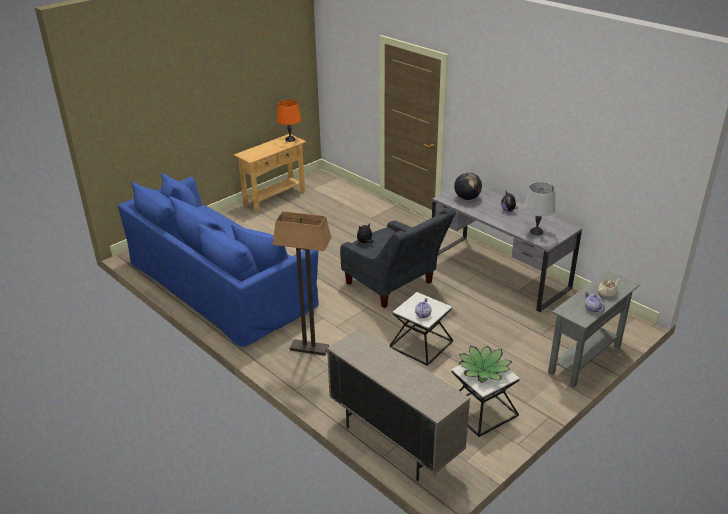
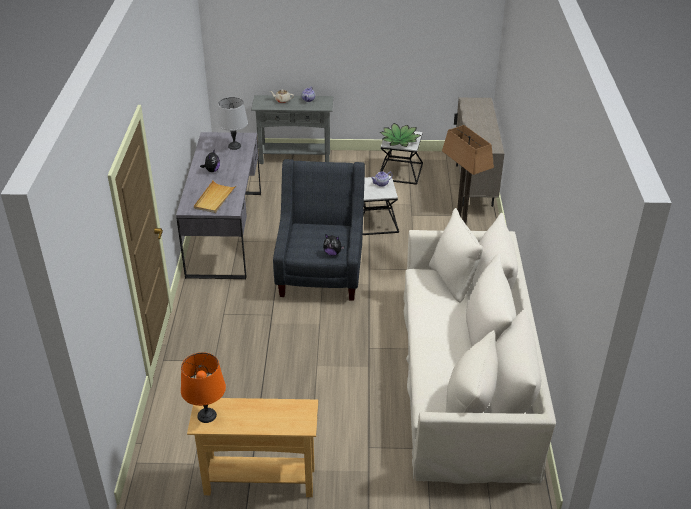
camera: 135 degrees left, 5 degrees up
blue sofa [118,173,319,347] -> beige sofa [404,208,556,484]
globe [454,172,482,200] -> beige tray [194,180,237,213]

